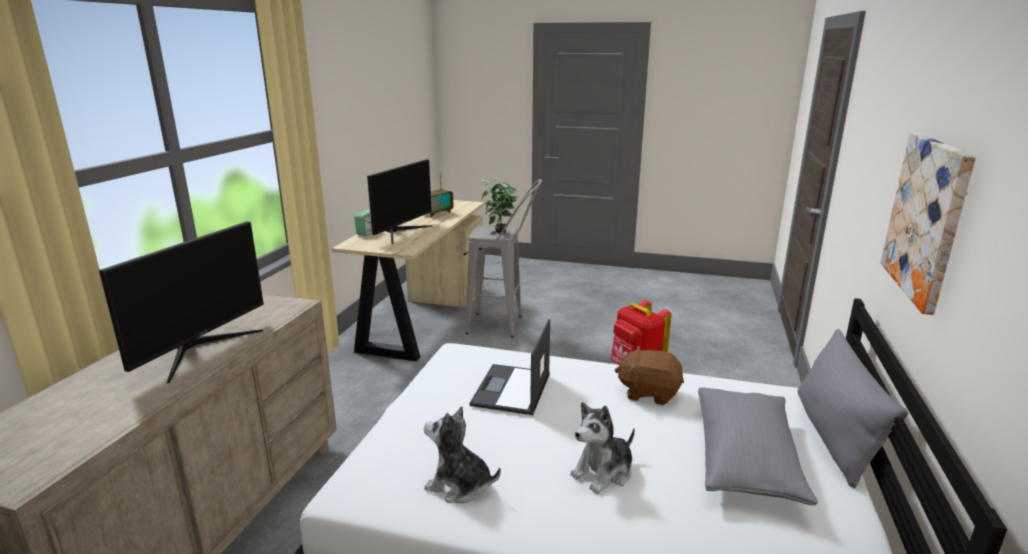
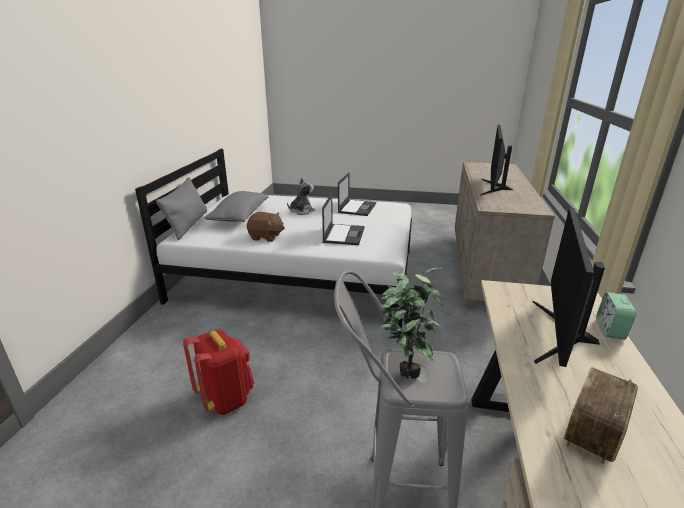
camera: 175 degrees right, 5 degrees up
plush toy [424,406,501,503] -> laptop [338,172,376,216]
picture [881,133,976,315] -> none

